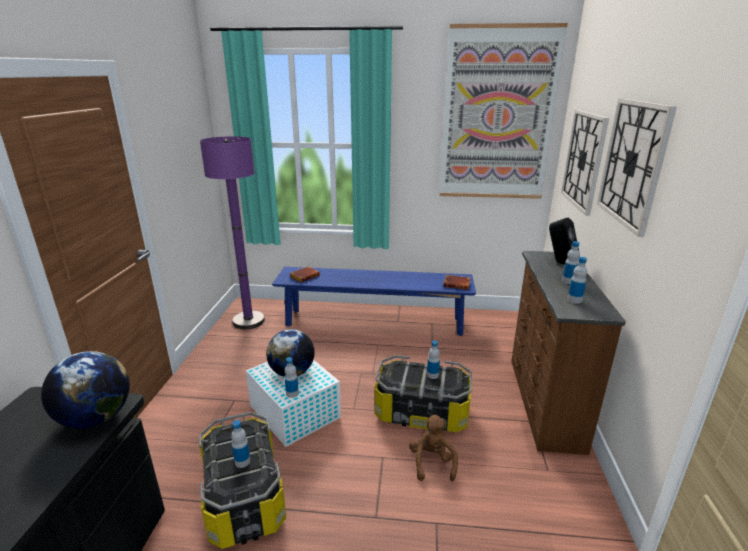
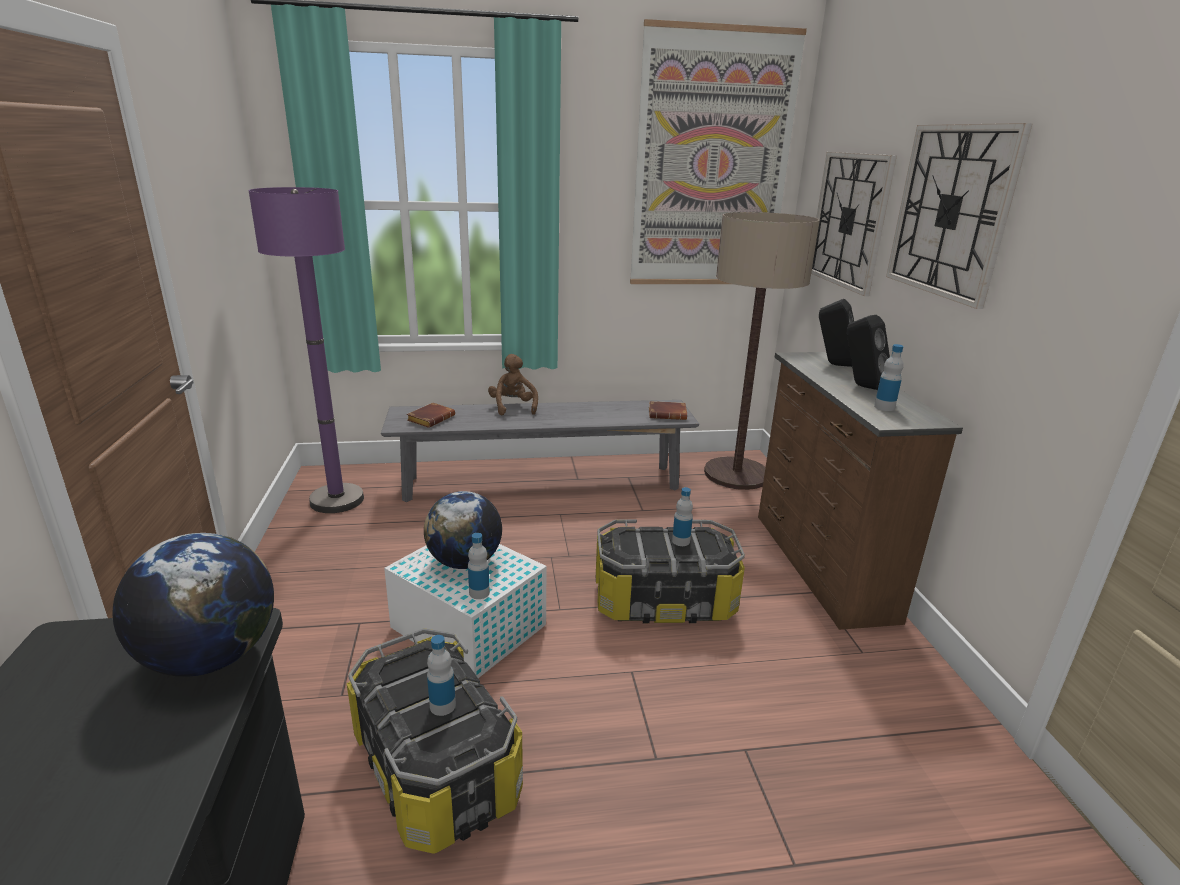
camera: 15 degrees left, 0 degrees up
blue bench [272,267,476,336] -> grey bench [381,400,699,502]
brown plush toy [409,415,458,481] -> brown plush toy moved to [488,354,538,415]
bottle [562,241,580,284] -> black speaker [847,315,890,390]
none -> floor lamp [704,212,820,490]

